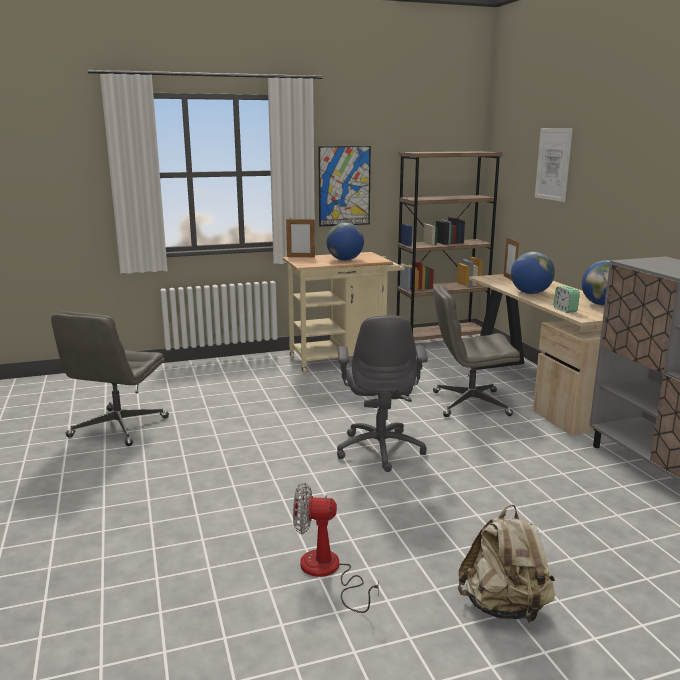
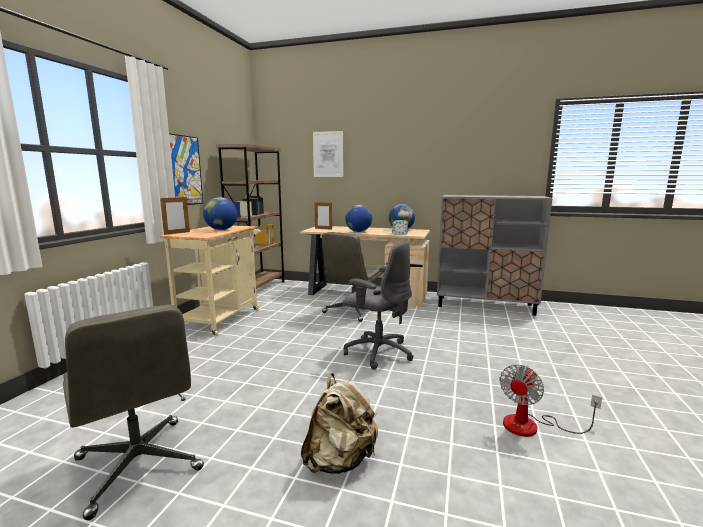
camera: 55 degrees left, 5 degrees down
beige backpack [458,505,555,622] -> beige backpack moved to [301,373,378,474]

